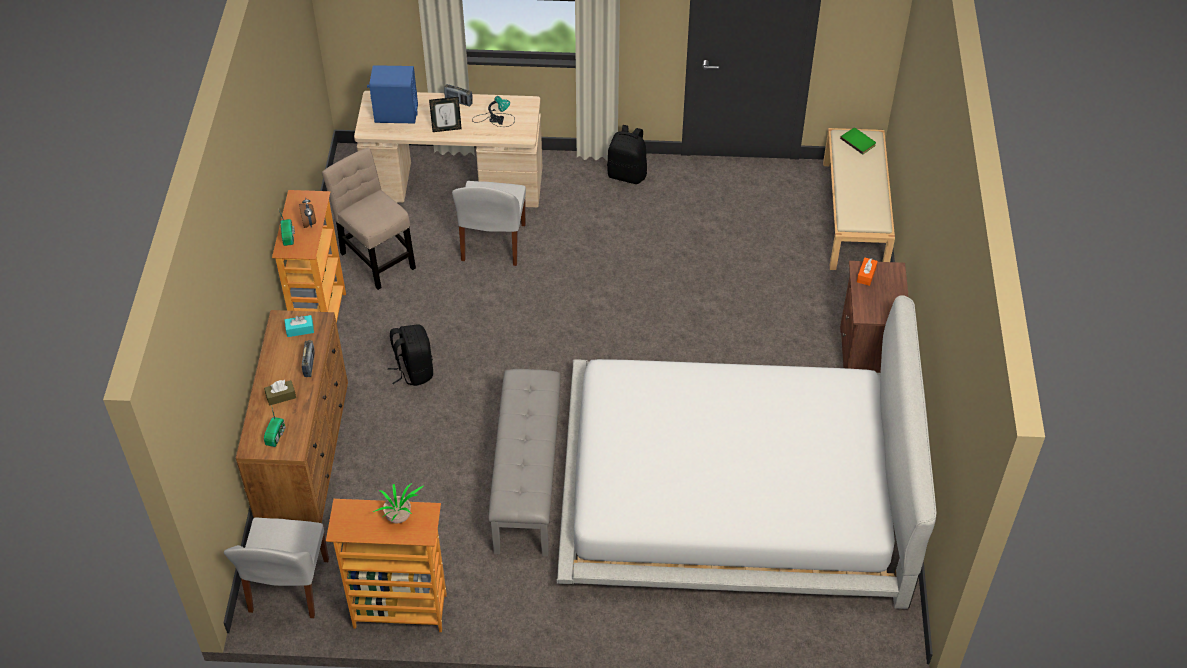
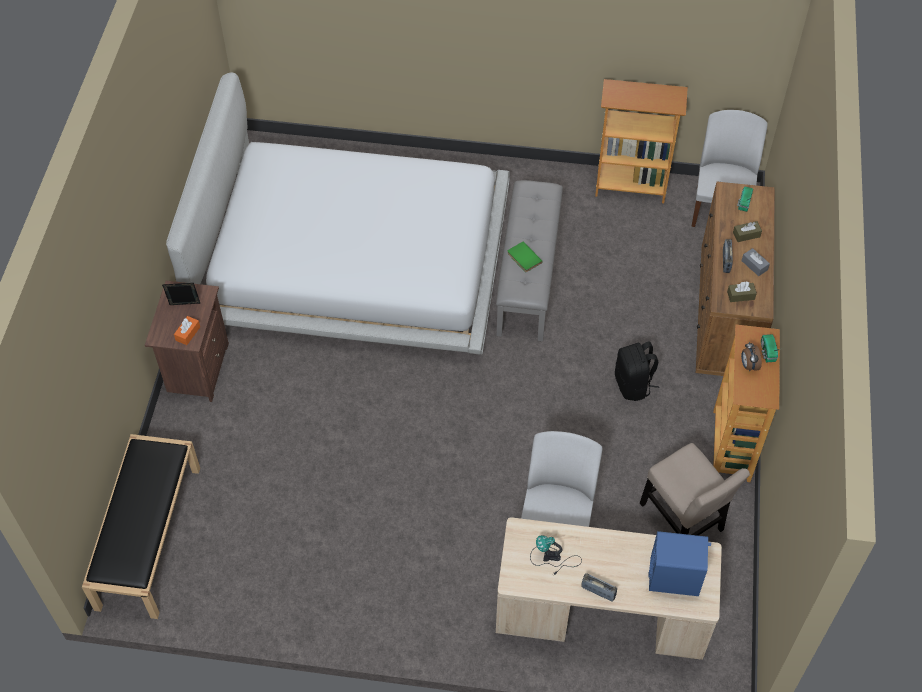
camera: 175 degrees left, 5 degrees up
turquoise tissue box [285,315,314,337] -> brown tissue box [727,281,757,302]
potted plant [373,483,424,523] -> none
picture frame [429,97,462,132] -> picture frame moved to [162,283,201,305]
black backpack [607,125,647,184] -> none
beige bench [823,128,895,270] -> black bench [82,434,200,619]
green book [840,128,876,155] -> green book moved to [508,241,542,272]
none -> grey tissue box [741,248,770,276]

